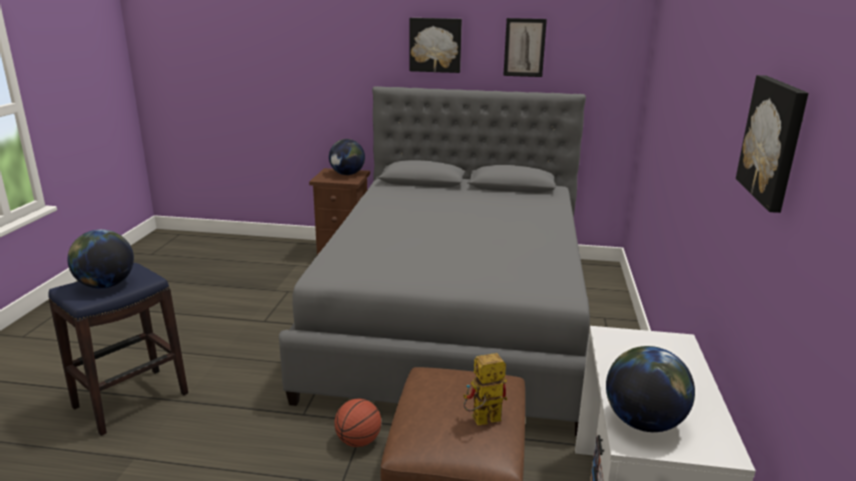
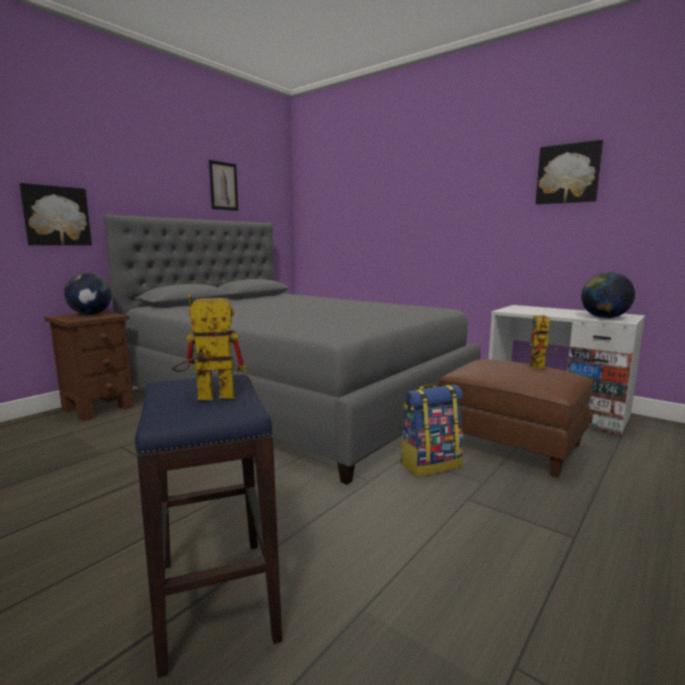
camera: 60 degrees left, 10 degrees down
globe [67,229,134,289] -> toy robot [172,294,247,400]
basketball [334,399,381,447] -> backpack [401,385,463,477]
picture [409,18,462,73] -> picture moved to [19,183,92,245]

